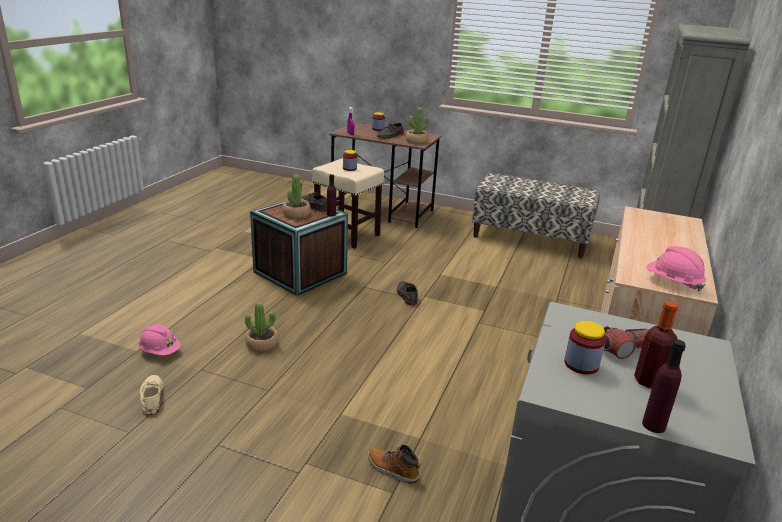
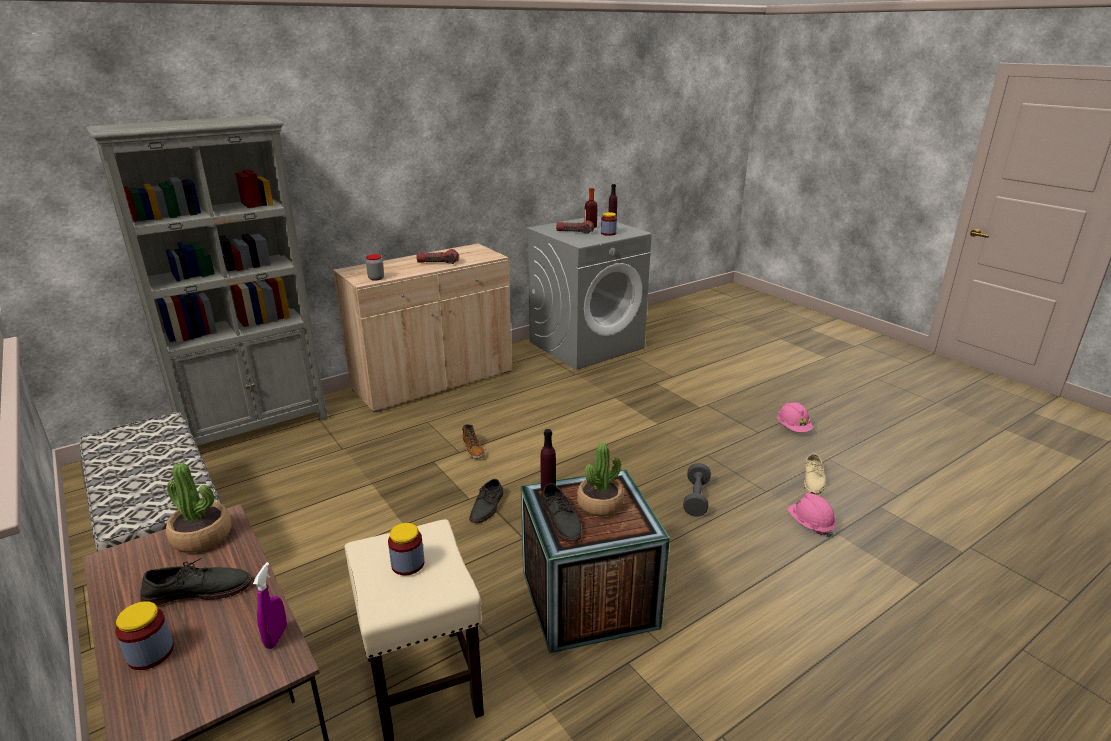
camera: 145 degrees left, 0 degrees up
potted plant [245,302,278,352] -> grey dumbbell [683,463,711,516]
boot [368,445,421,484] -> boot moved to [462,424,485,459]
pink hard hat [646,246,706,291] -> pink hard hat moved to [777,402,813,432]
none -> jar [366,254,384,281]
none -> flashlight [416,249,459,264]

